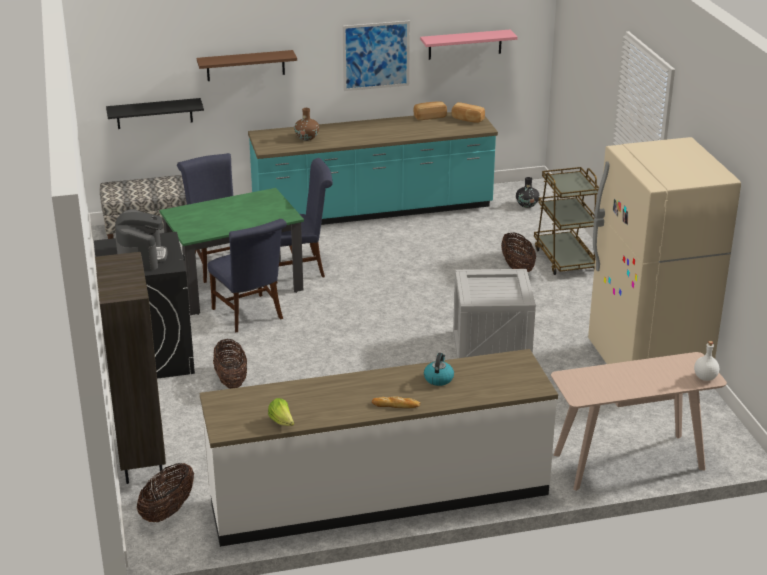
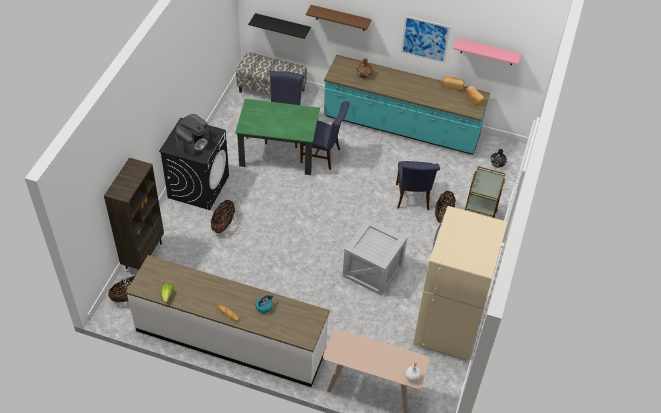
camera: 30 degrees right, 20 degrees up
blue chair [208,219,287,333] -> blue chair moved to [396,161,440,210]

